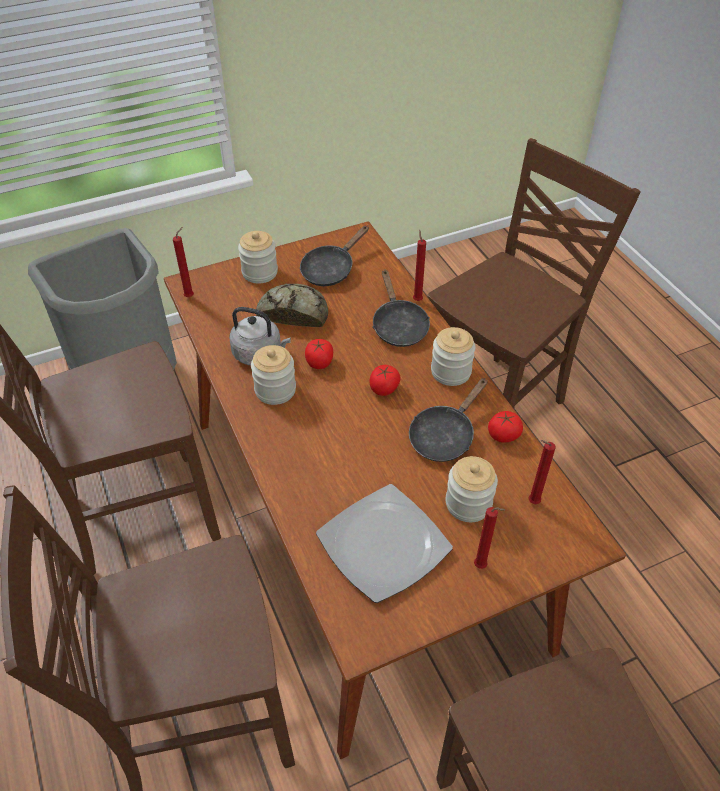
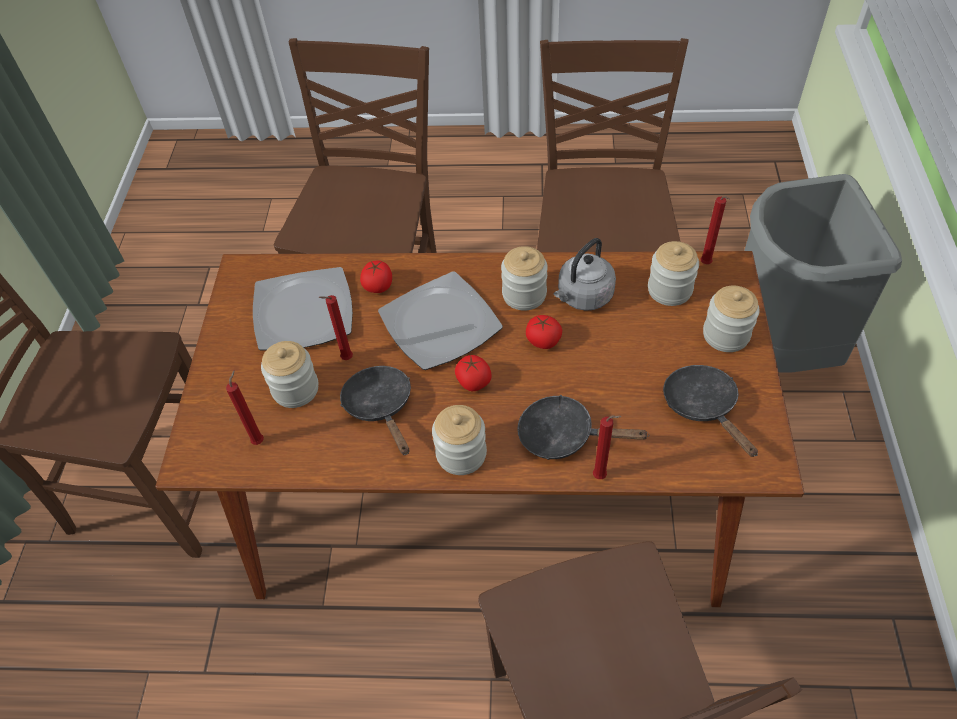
camera: 120 degrees right, 5 degrees up
bread [256,284,328,327] -> none
red candle [474,507,505,569] -> red candle moved to [319,295,353,360]
tomato [488,411,523,443] -> tomato moved to [360,261,392,293]
none -> plate [378,271,503,370]
none -> jar [648,241,699,306]

